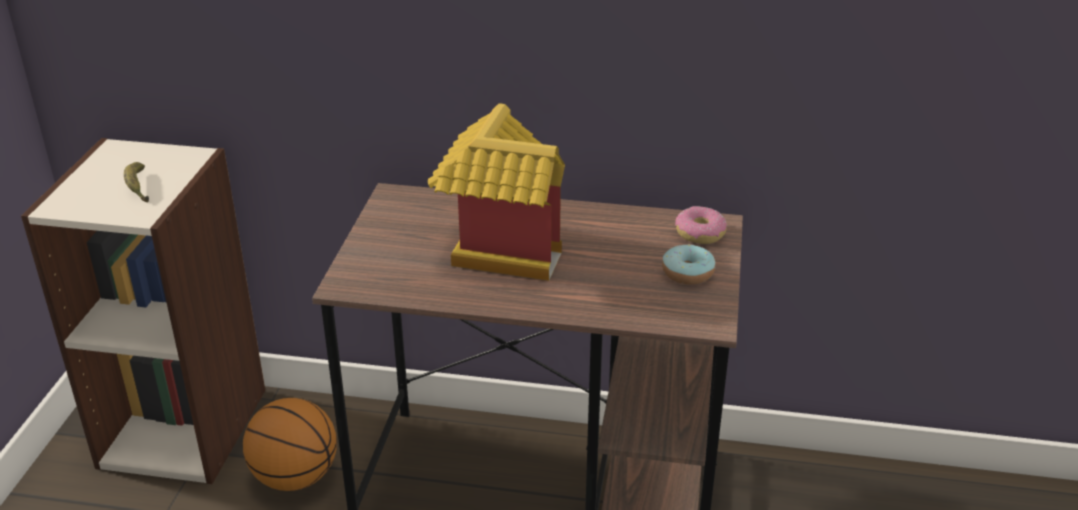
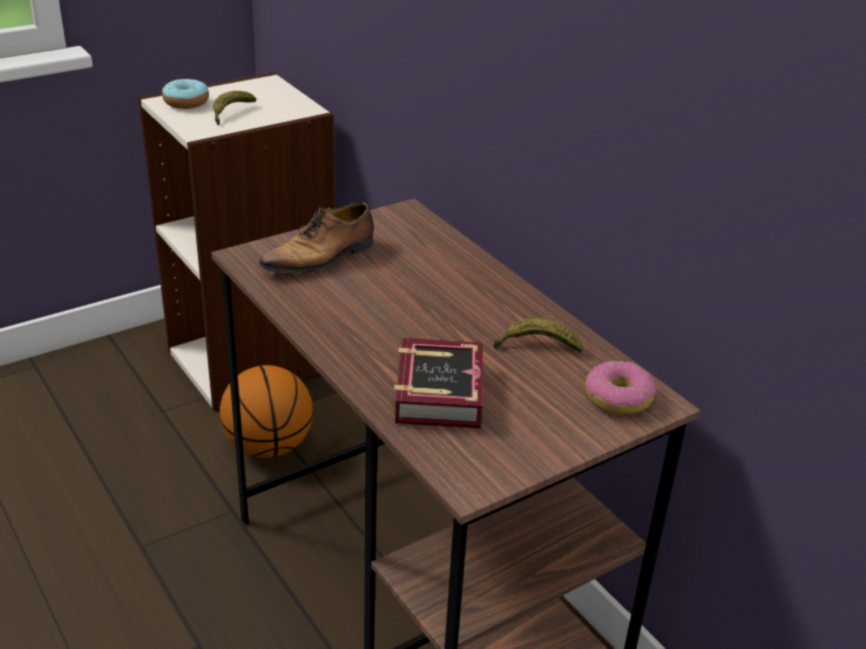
camera: 45 degrees right, 0 degrees up
toy house [428,103,565,281] -> none
donut [662,244,715,285] -> donut moved to [162,79,209,109]
none -> shoe [258,203,374,274]
none -> book [393,338,483,428]
none -> banana [493,318,583,352]

